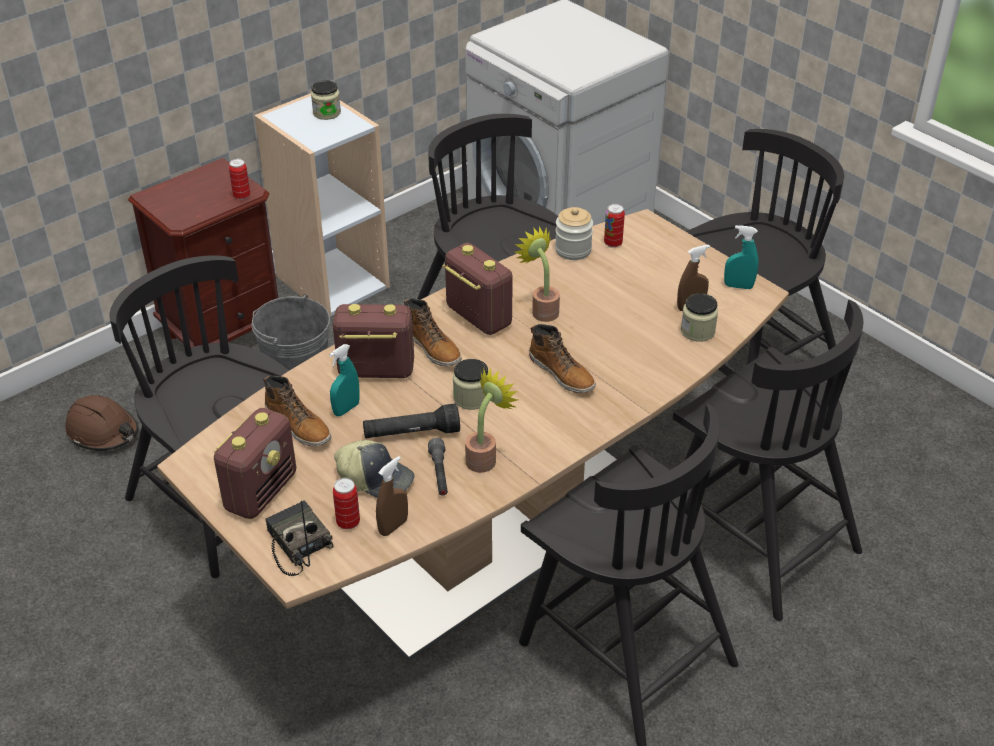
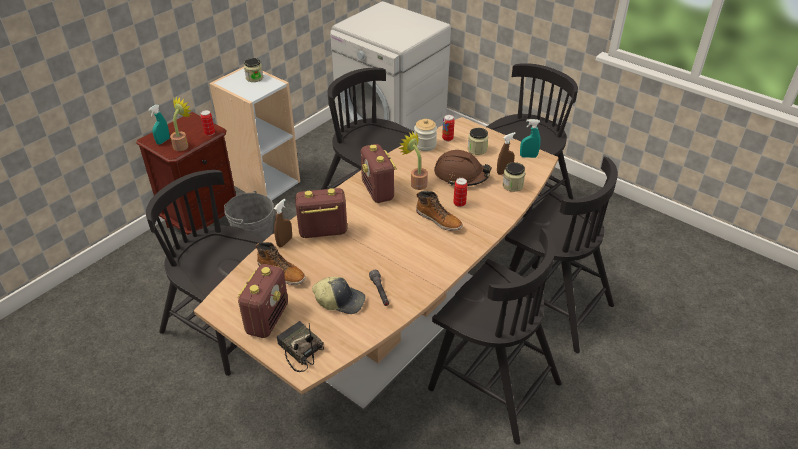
camera: 10 degrees left, 0 degrees up
brown hard hat [65,395,139,451] -> brown hard hat moved to [434,150,492,186]
turquoise spray bottle [329,344,360,416] -> turquoise spray bottle moved to [148,105,170,145]
can [333,478,360,529] -> can moved to [453,178,468,207]
black flashlight [363,403,460,438] -> none
brown spray bottle [376,456,408,536] -> brown spray bottle moved to [274,199,292,247]
boot [404,298,462,366] -> none
radio [442,243,513,335] -> radio turned 150 degrees counterclockwise [361,144,397,203]
jar [453,359,488,410] -> jar moved to [468,128,488,155]
potted plant [465,367,518,473] -> potted plant moved to [170,97,192,151]

